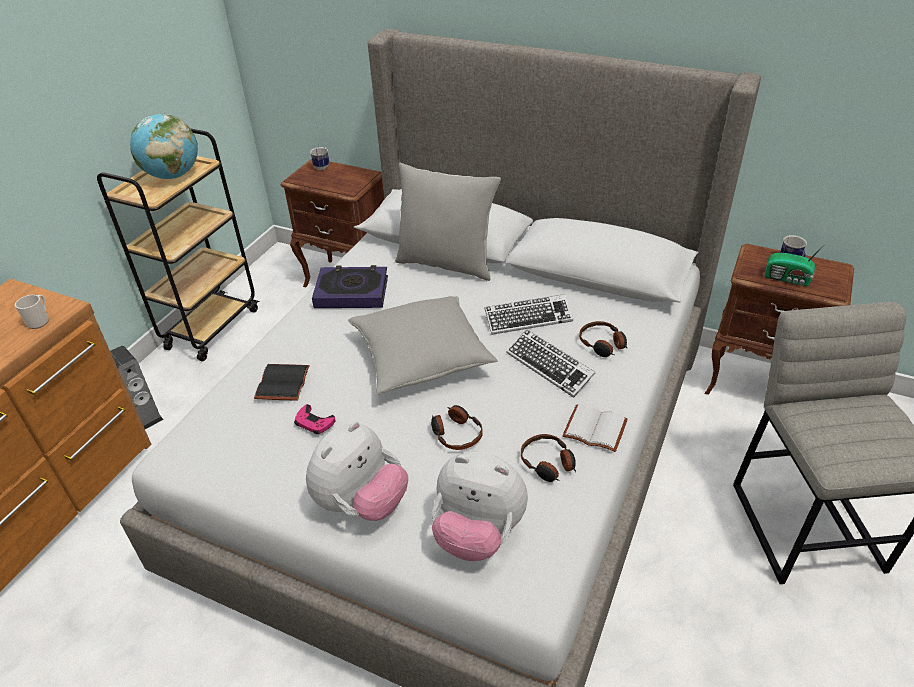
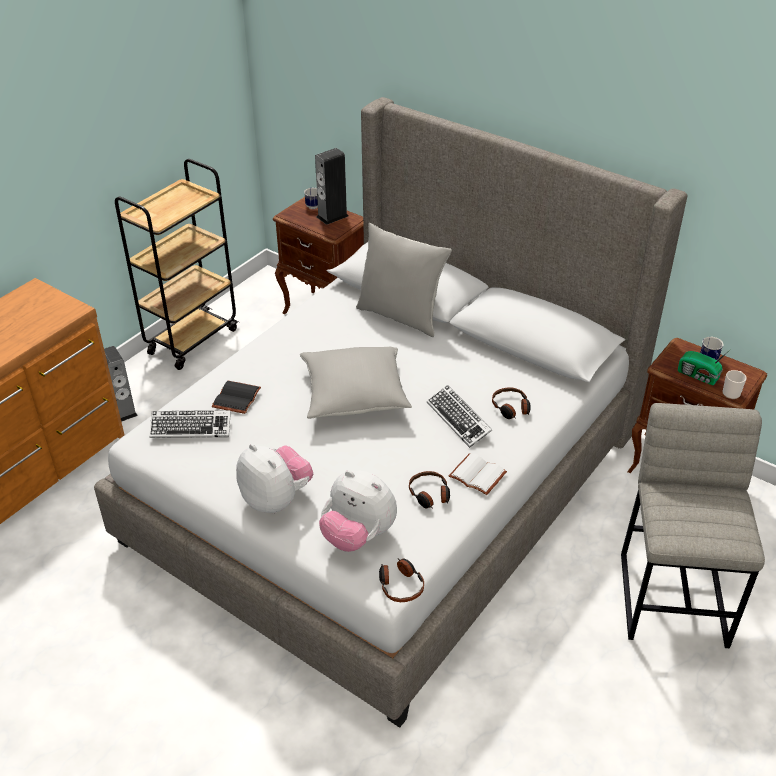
camera: 10 degrees right, 0 degrees up
mug [15,295,49,329] -> mug moved to [723,370,746,399]
globe [130,114,198,179] -> none
pink game controller [294,404,336,434] -> none
plush toy [306,421,408,521] -> plush toy turned 90 degrees counterclockwise [236,444,313,513]
book [312,265,388,308] -> none
headphones [431,405,483,450] -> headphones moved to [379,558,424,602]
keyboard [485,294,573,335] -> keyboard moved to [149,410,231,438]
none -> speaker [315,148,348,225]

